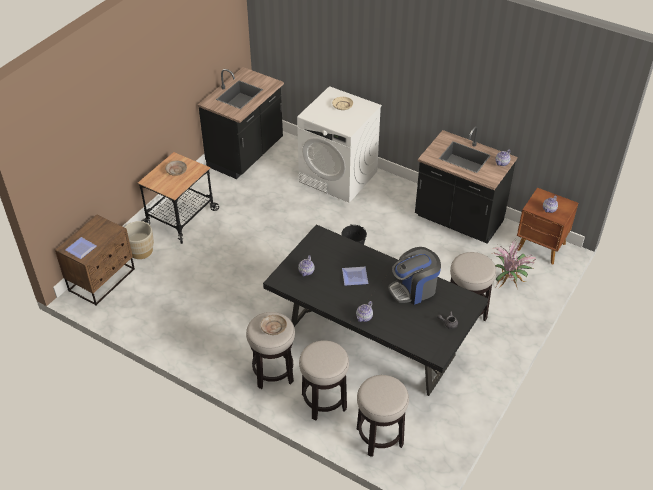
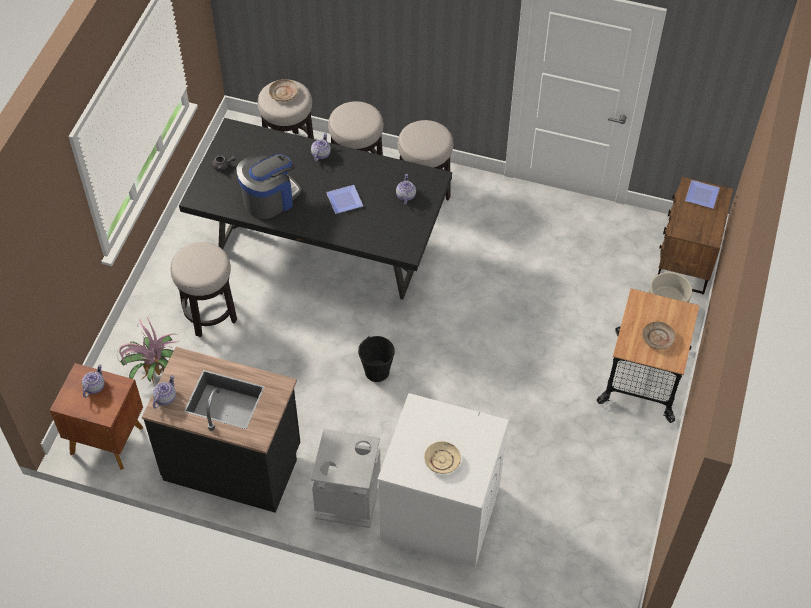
camera: 165 degrees right, 10 degrees up
black counter [198,67,284,179] -> none
beige plate [261,315,287,335] -> beige plate moved to [269,79,298,102]
none -> grey trash can [311,429,381,528]

